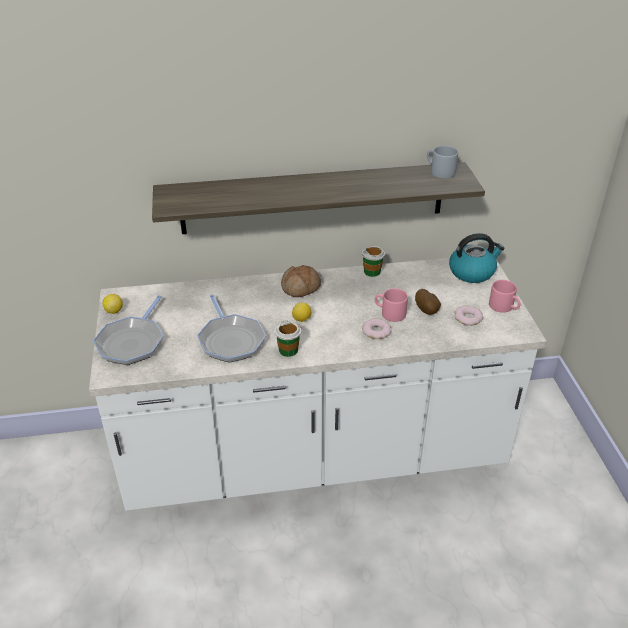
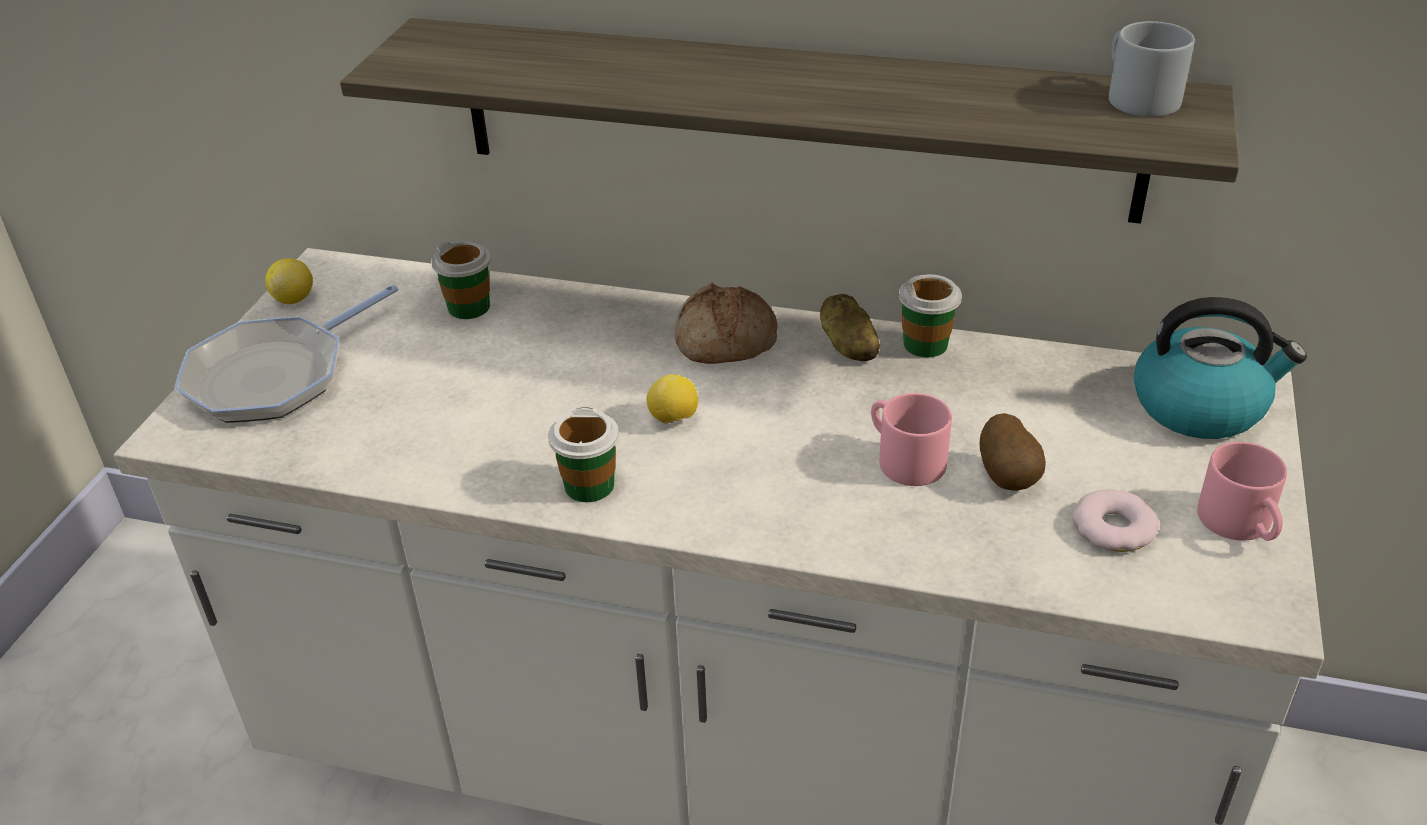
camera: 25 degrees right, 0 degrees up
frying pan [197,294,266,363] -> none
donut [362,318,391,339] -> none
none -> cup [431,240,491,319]
none -> potato [820,294,880,361]

